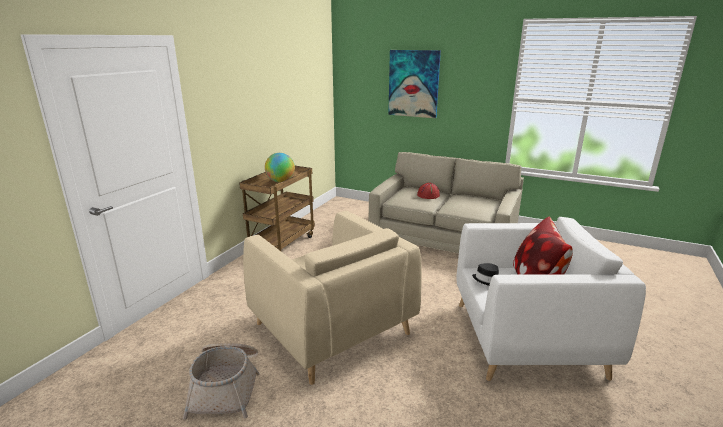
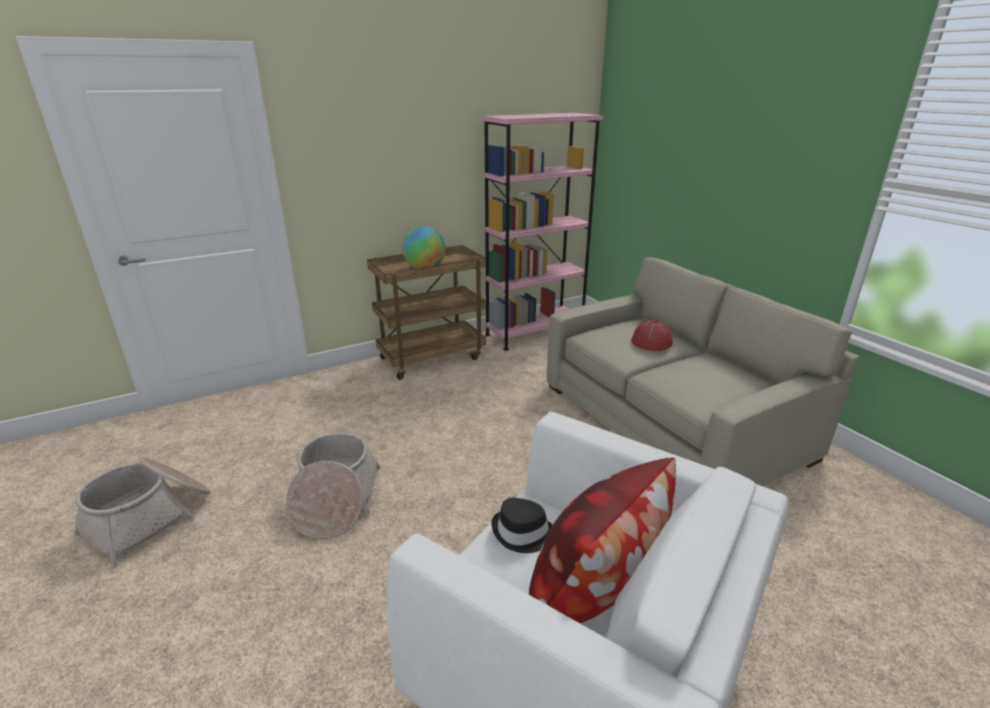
camera: 35 degrees right, 5 degrees up
beige armchair [243,211,422,385] -> basket [286,433,381,539]
picture [388,50,441,118] -> none
none -> pink bookcase [481,113,603,351]

